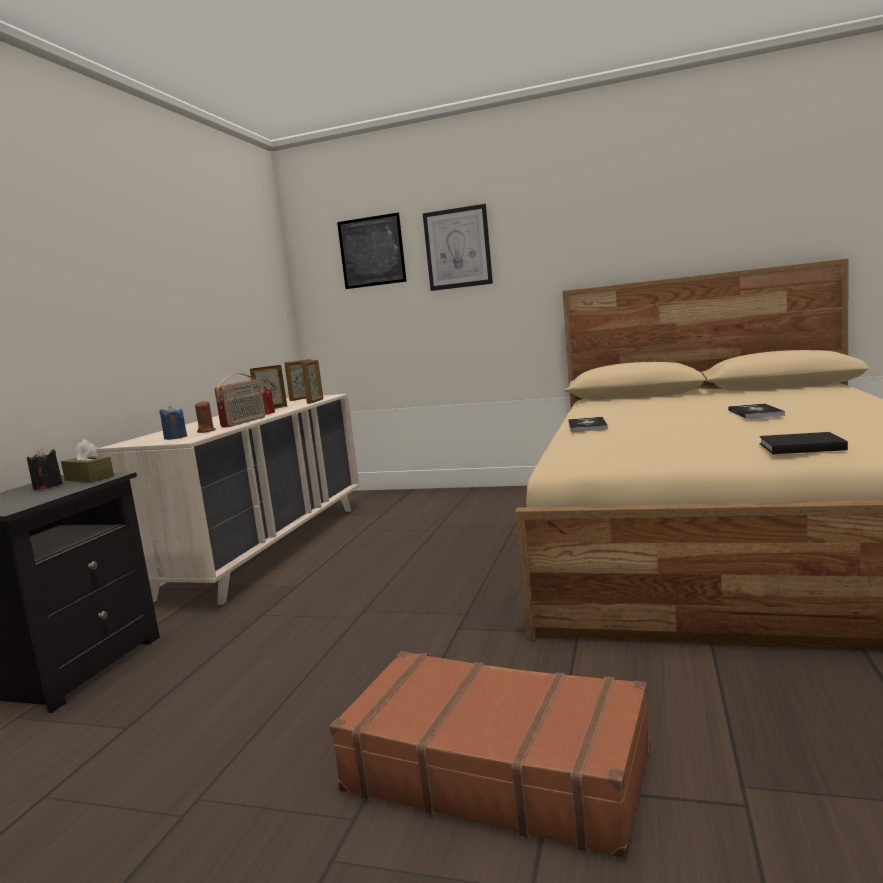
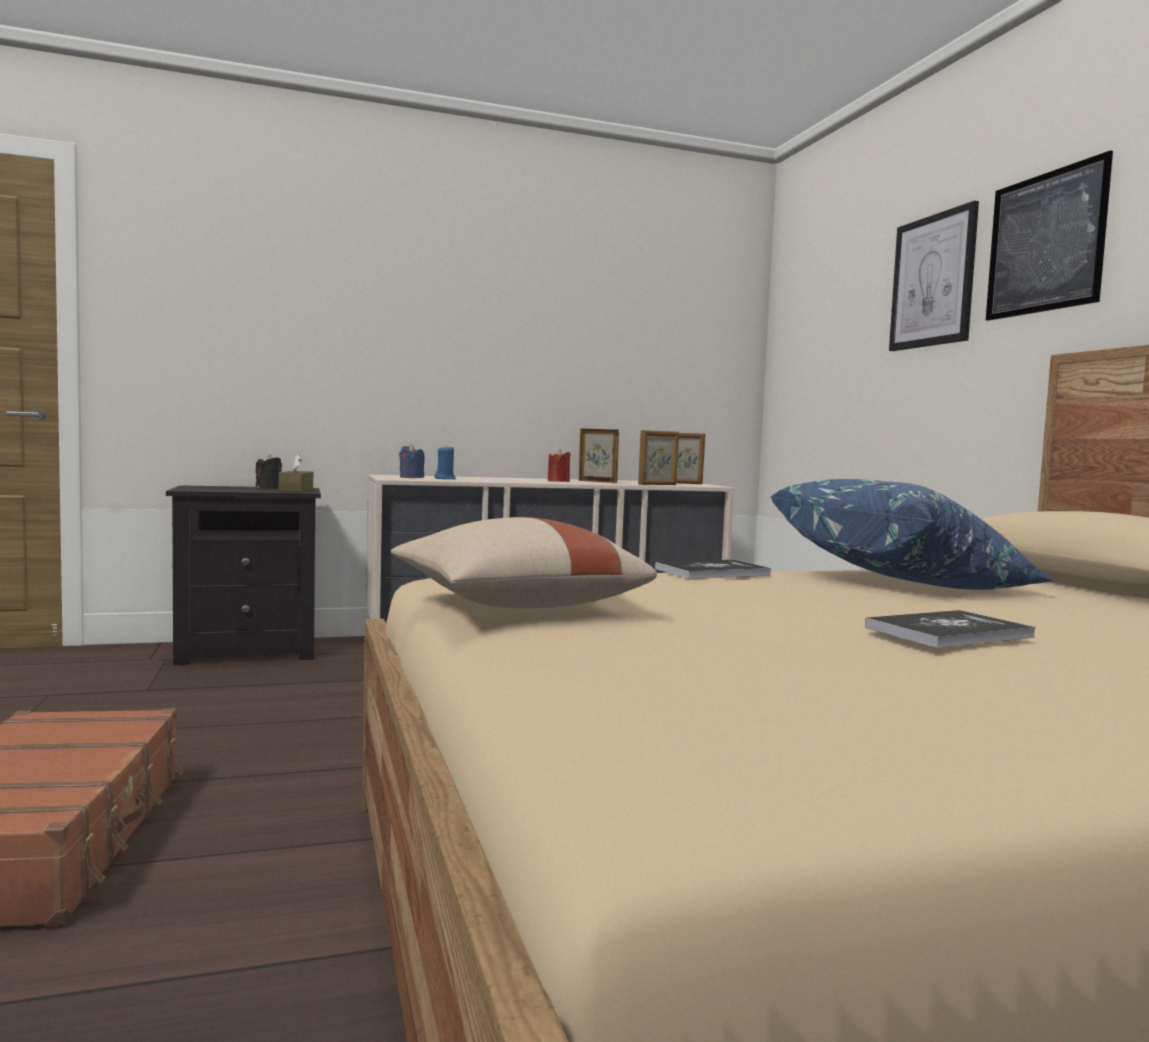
camera: 55 degrees right, 5 degrees down
brown candle [195,400,216,433] -> blue candle [435,447,456,479]
radio [215,373,265,427] -> none
picture [337,212,407,289] -> picture moved to [986,151,1113,321]
black book [759,432,848,454] -> none
none -> beige pillow [391,517,657,608]
none -> blue pillow [770,479,1054,590]

